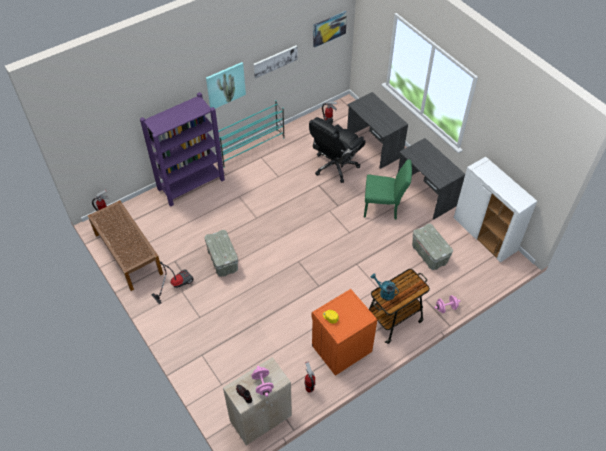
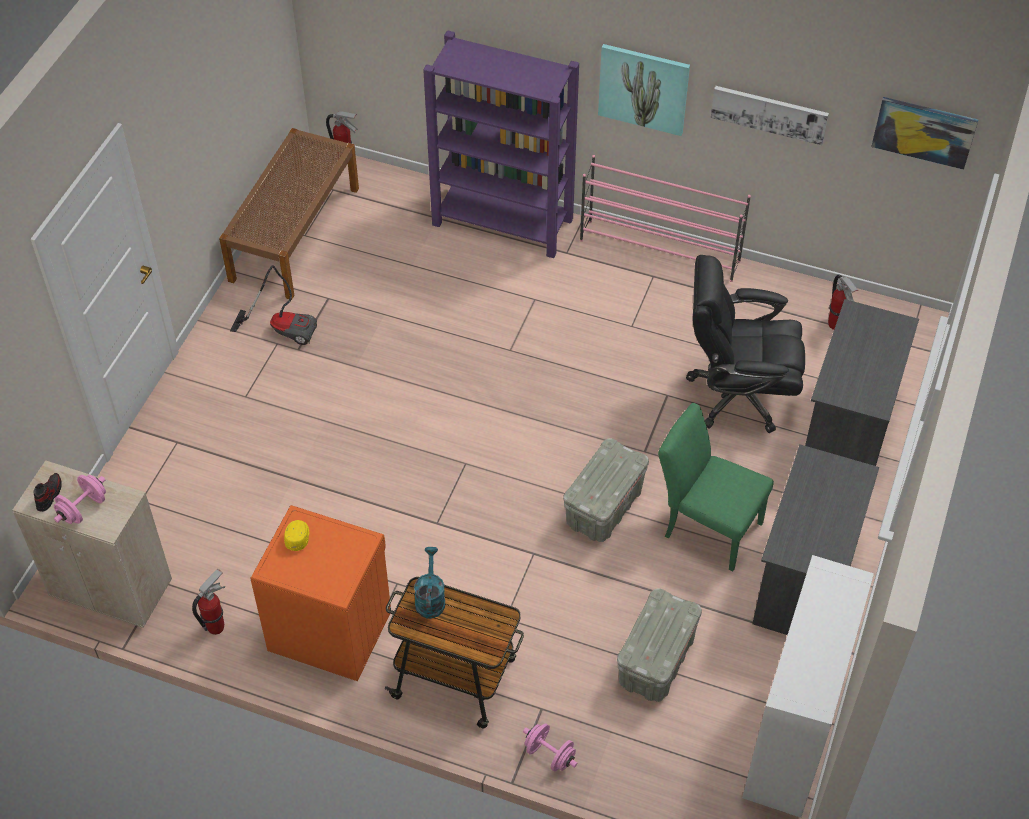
camera: 55 degrees right, 0 degrees up
grey storage box [204,230,238,277] -> grey storage box moved to [563,438,649,542]
turquoise shoe rack [218,100,285,168] -> pink shoe rack [580,155,751,282]
green chair [364,160,412,220] -> green chair turned 150 degrees clockwise [658,403,774,572]

